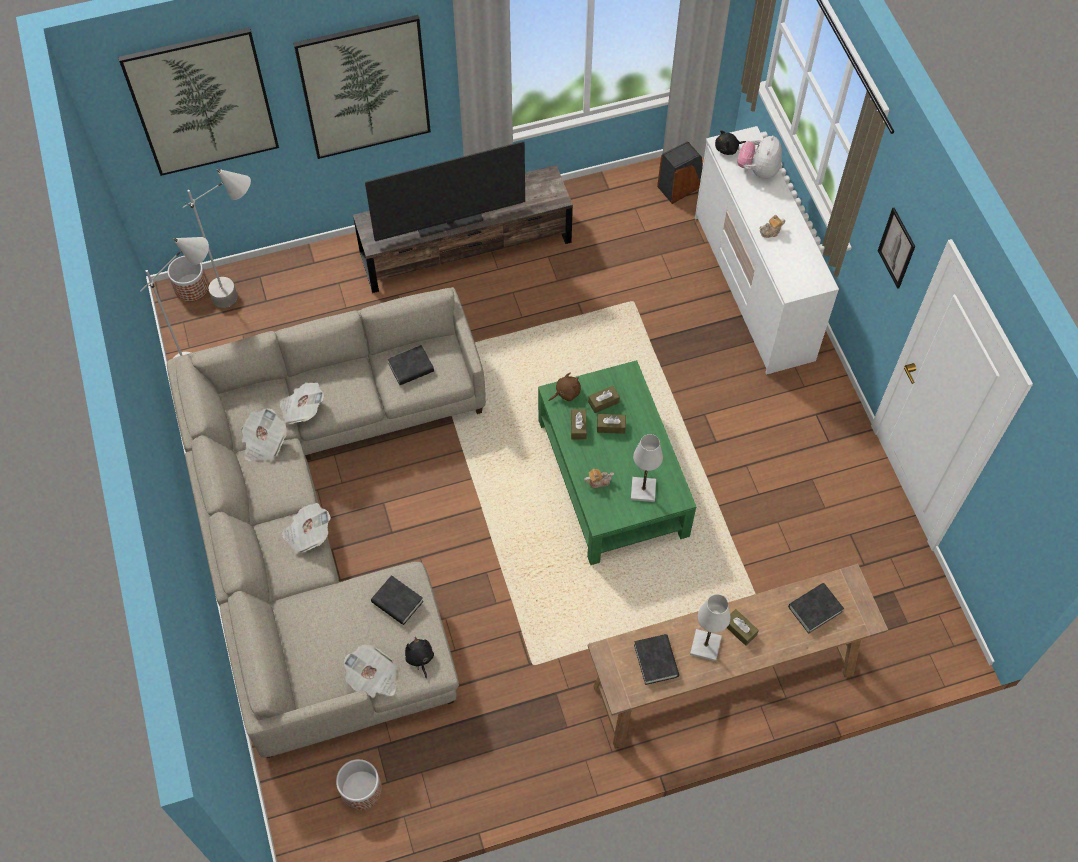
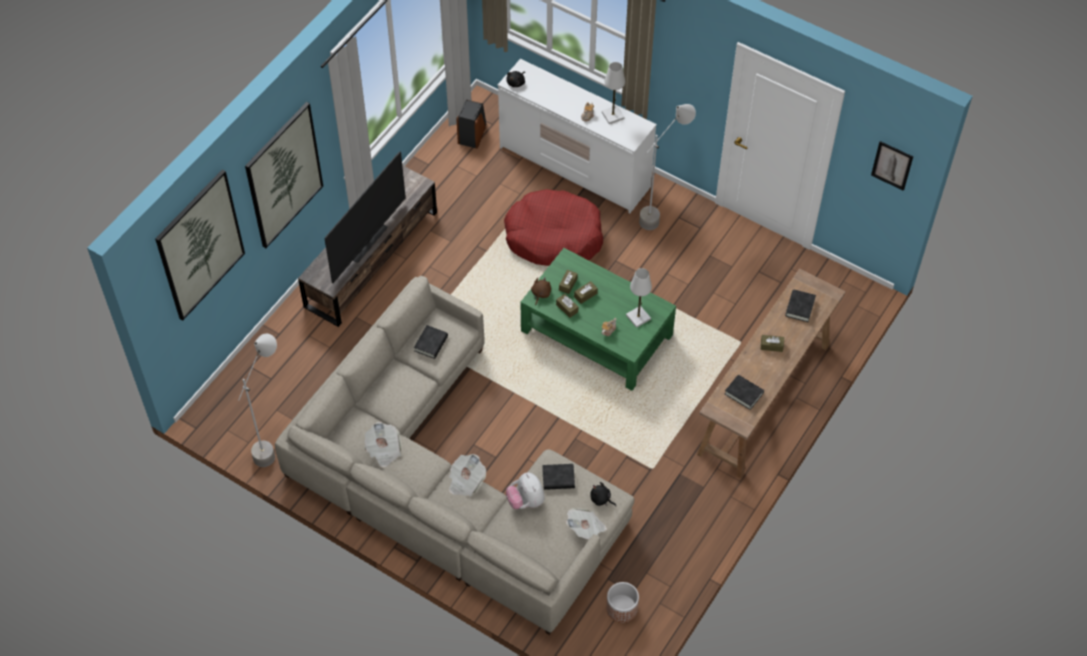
camera: 40 degrees left, 5 degrees down
planter [168,256,209,301] -> none
grey floor lamp [183,169,251,308] -> grey floor lamp moved to [639,104,696,230]
newspaper [279,383,324,424] -> none
white table lamp [690,594,730,661] -> white table lamp moved to [602,62,625,124]
plush toy [737,135,782,179] -> plush toy moved to [506,472,545,509]
picture [878,208,915,289] -> picture moved to [871,141,913,191]
none -> red dog bed [504,189,603,266]

